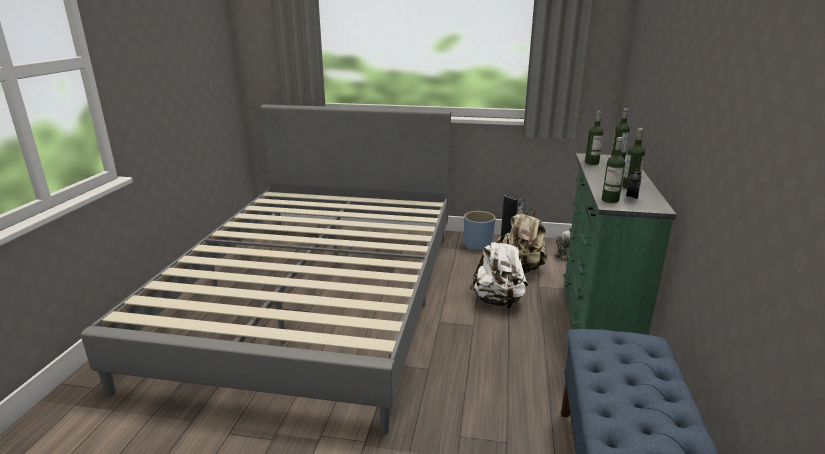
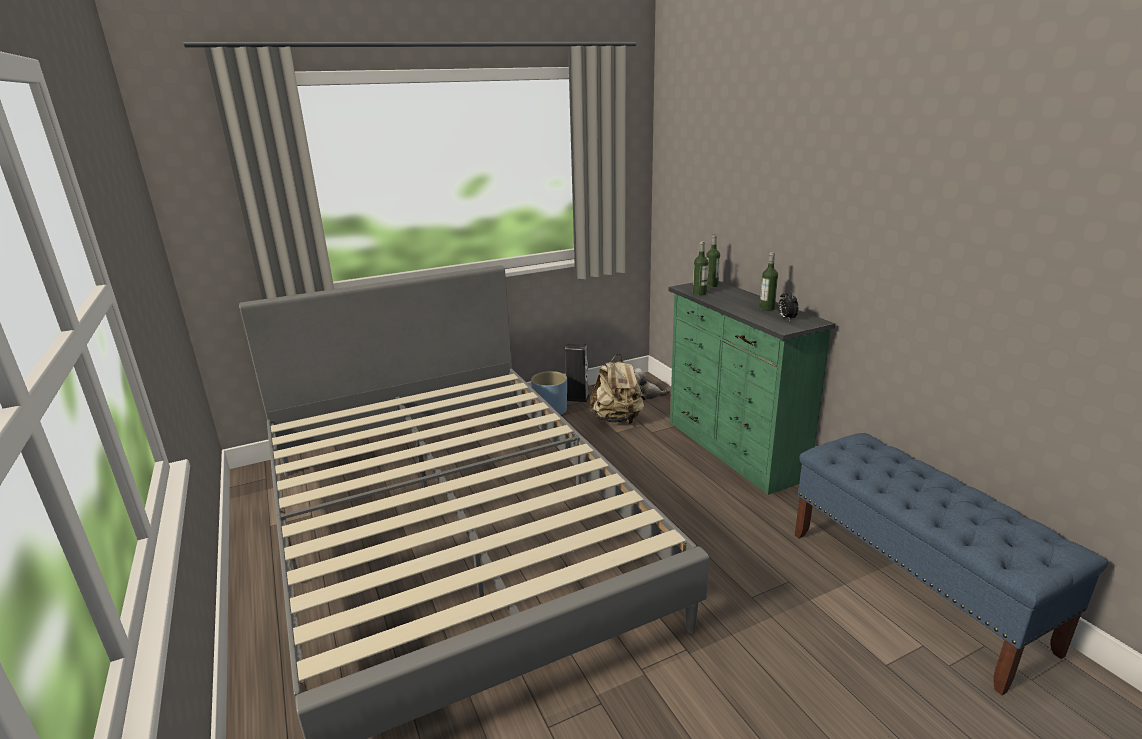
camera: 35 degrees left, 0 degrees up
white backpack [470,235,528,308] -> none
bottle [602,137,625,203] -> none

